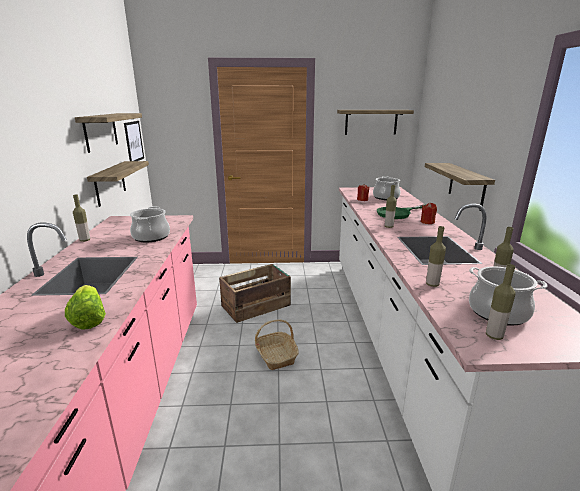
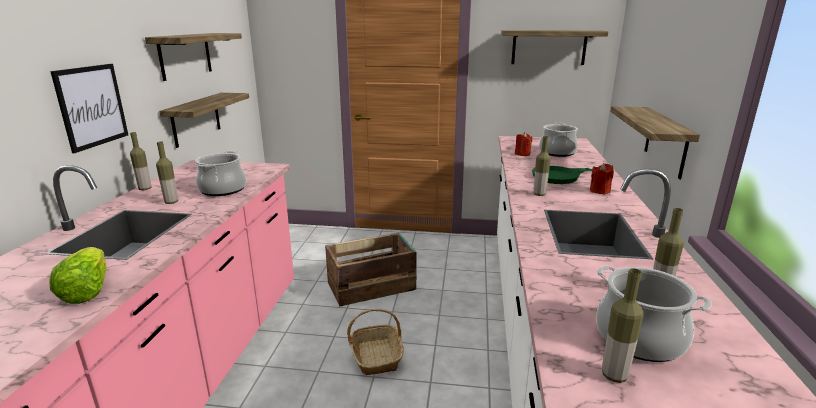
camera: 10 degrees right, 0 degrees up
picture [124,121,144,161] -> picture moved to [50,64,128,153]
bottle [426,226,446,287] -> bottle moved to [156,142,178,204]

